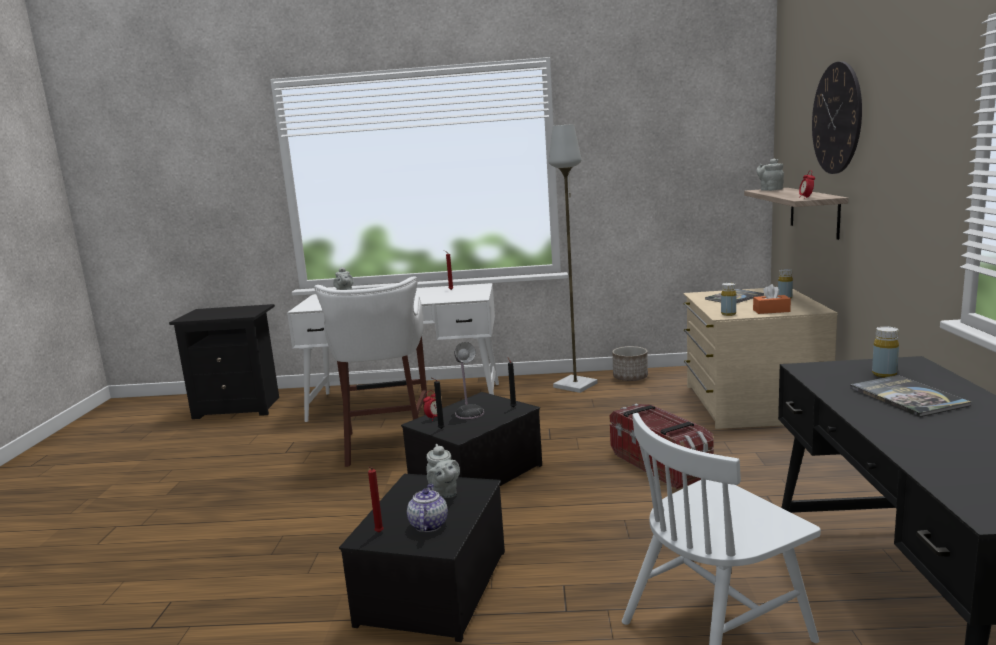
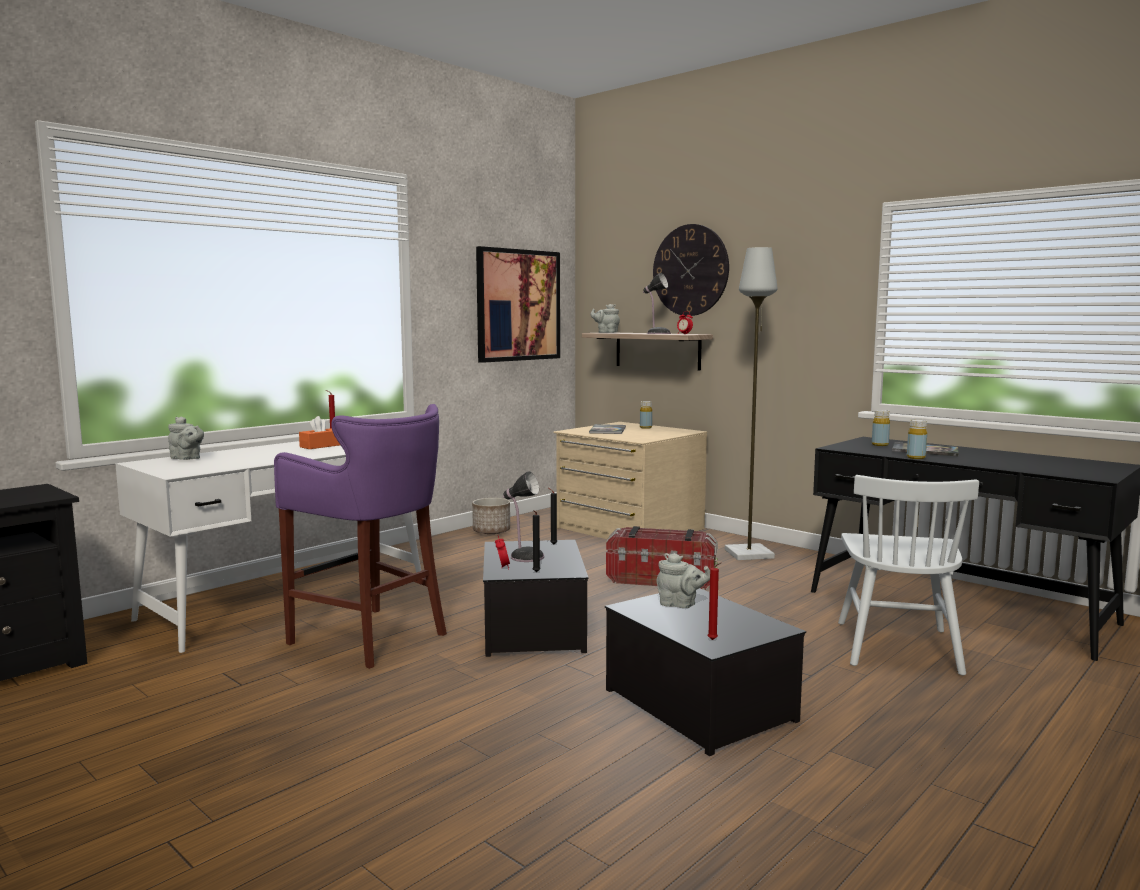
camera: 50 degrees left, 5 degrees down
white stool [314,276,427,467] -> purple stool [274,404,447,669]
teapot [407,484,448,532] -> none
grey floor lamp [549,124,598,393] -> grey floor lamp moved to [725,247,777,560]
yellow bottle [721,283,736,316] -> yellow bottle moved to [907,419,927,459]
orange tissue box [753,284,791,314] -> orange tissue box moved to [299,416,340,449]
none -> picture [476,246,560,363]
none -> table lamp [643,273,671,334]

